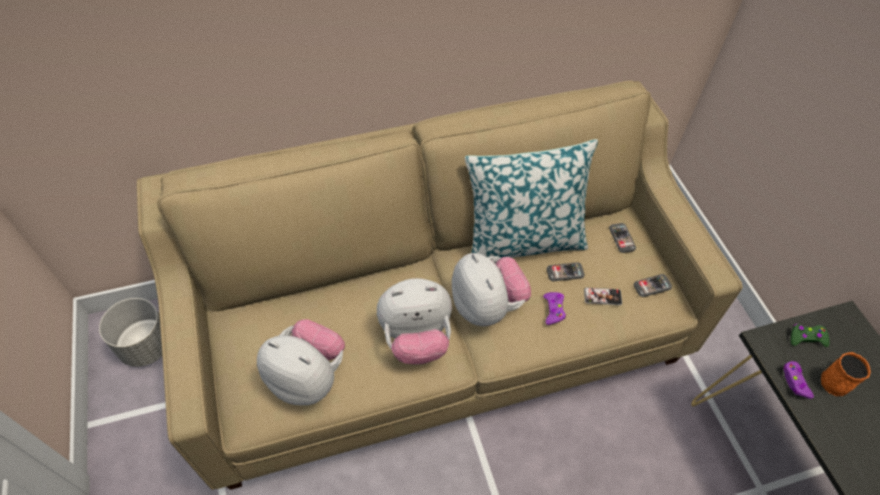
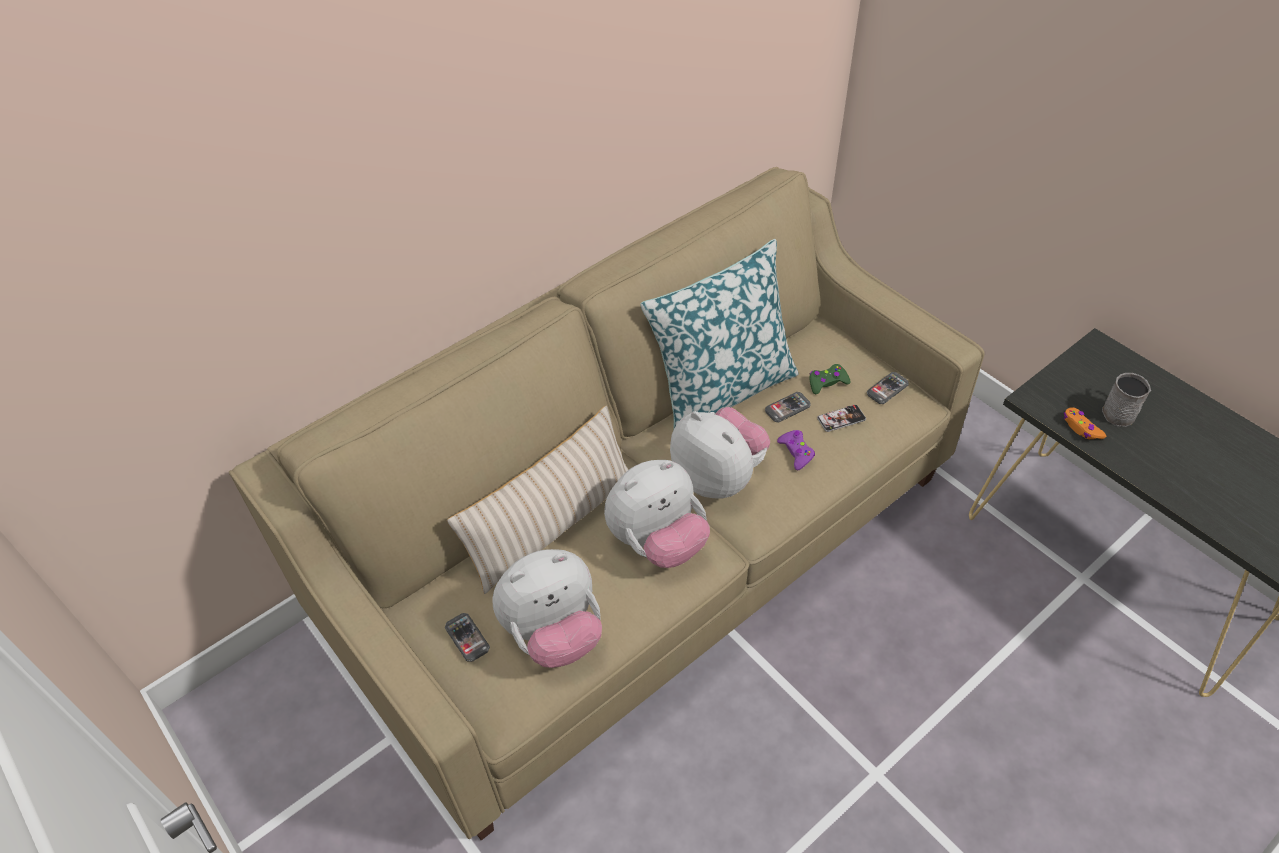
camera: 20 degrees left, 5 degrees down
grey planter [99,298,162,367] -> none
plush toy [257,319,345,405] -> plush toy turned 150 degrees clockwise [493,549,602,668]
phone [609,223,636,253] -> phone moved to [445,613,490,662]
purple game controller [783,361,814,399] -> orange game controller [1064,407,1106,439]
green game controller [791,324,830,347] -> green game controller moved to [810,364,851,394]
orange mug [821,352,871,396] -> grey mug [1102,373,1151,427]
none -> beige pillow [447,405,628,594]

